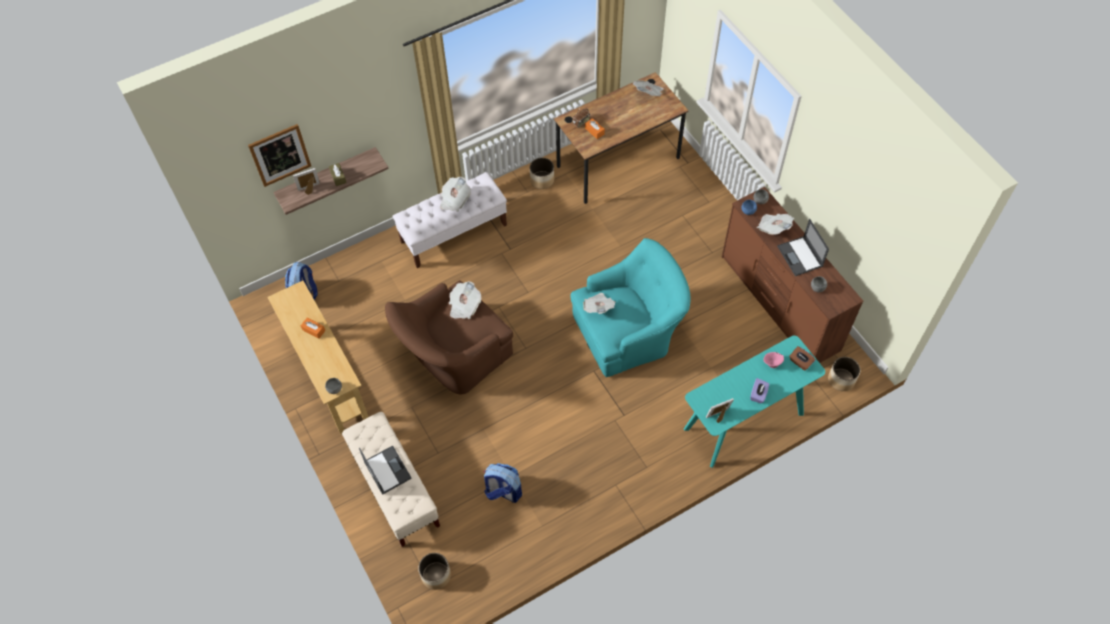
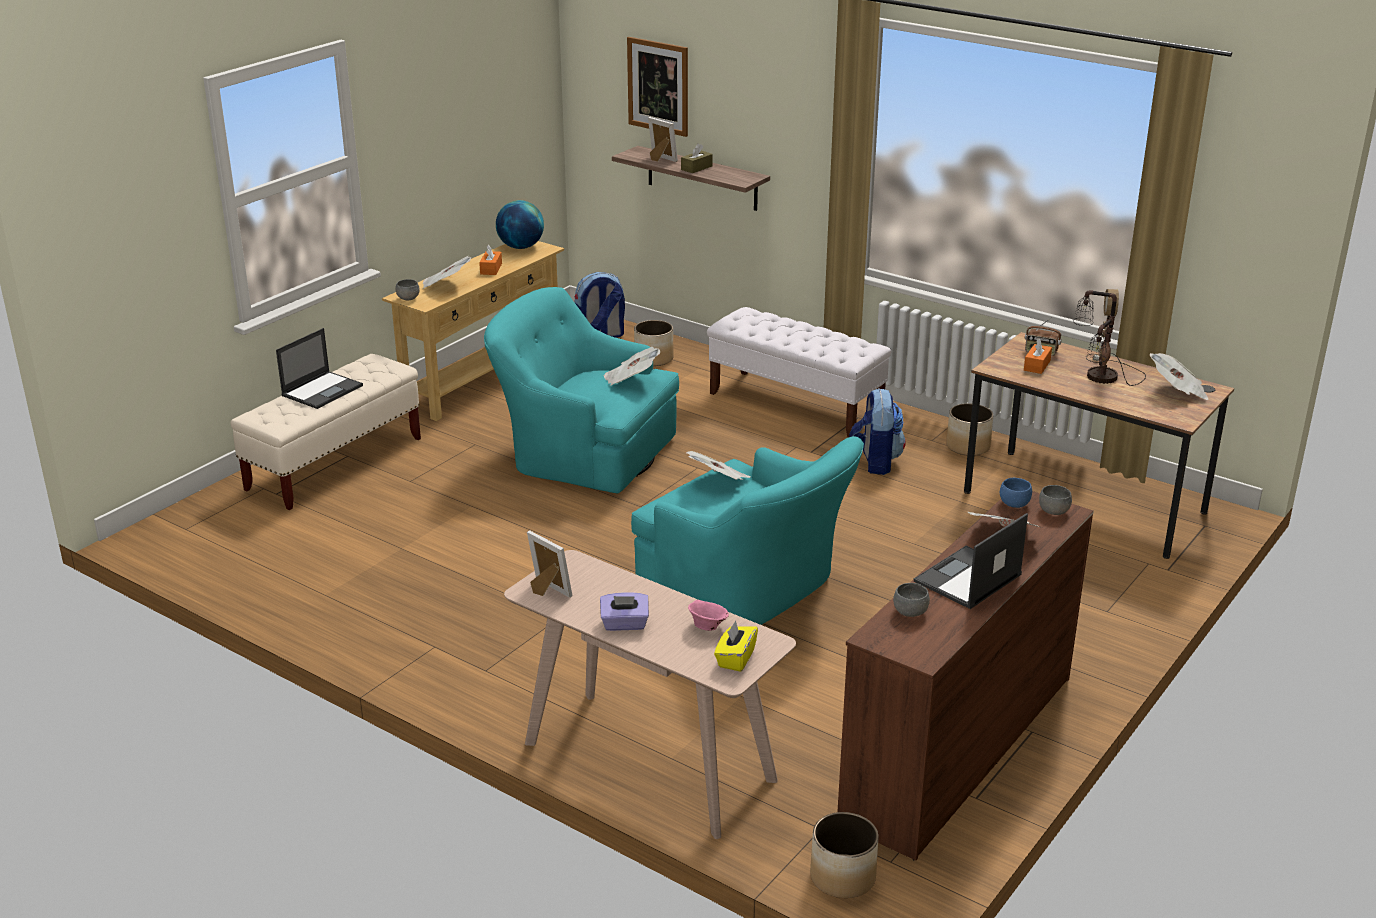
camera: 65 degrees right, 30 degrees down
brown armchair [385,280,513,394] -> turquoise armchair [484,287,679,493]
planter [418,553,451,590] -> planter moved to [634,320,674,366]
newspaper [440,177,471,212] -> newspaper moved to [423,256,471,289]
backpack [483,463,522,503] -> backpack moved to [849,388,906,475]
turquoise console table [684,336,825,468] -> beige console table [504,550,796,839]
brown tissue box [789,346,816,371] -> yellow tissue box [714,620,758,672]
none -> globe [496,200,544,249]
none -> table lamp [1073,289,1146,386]

